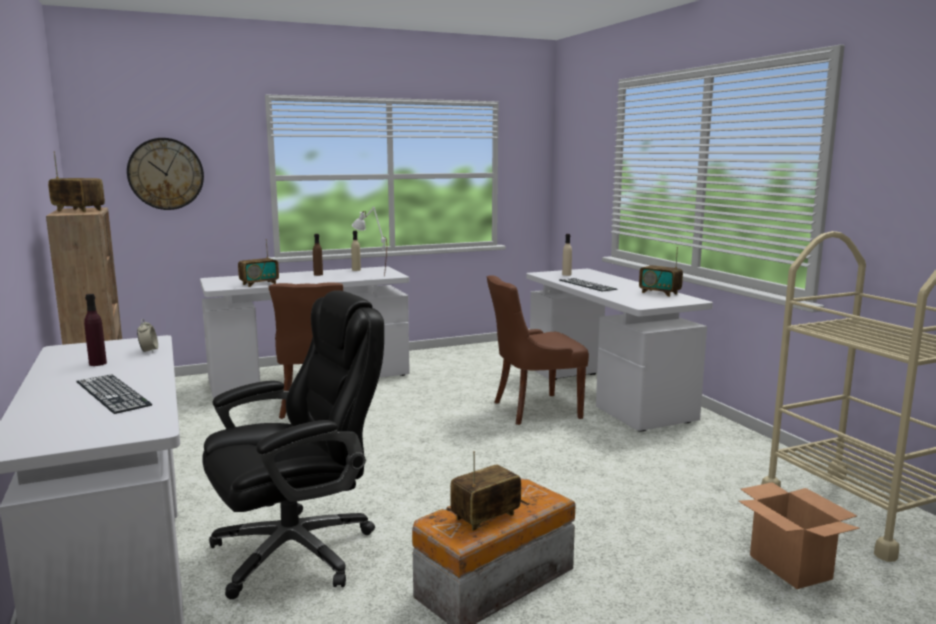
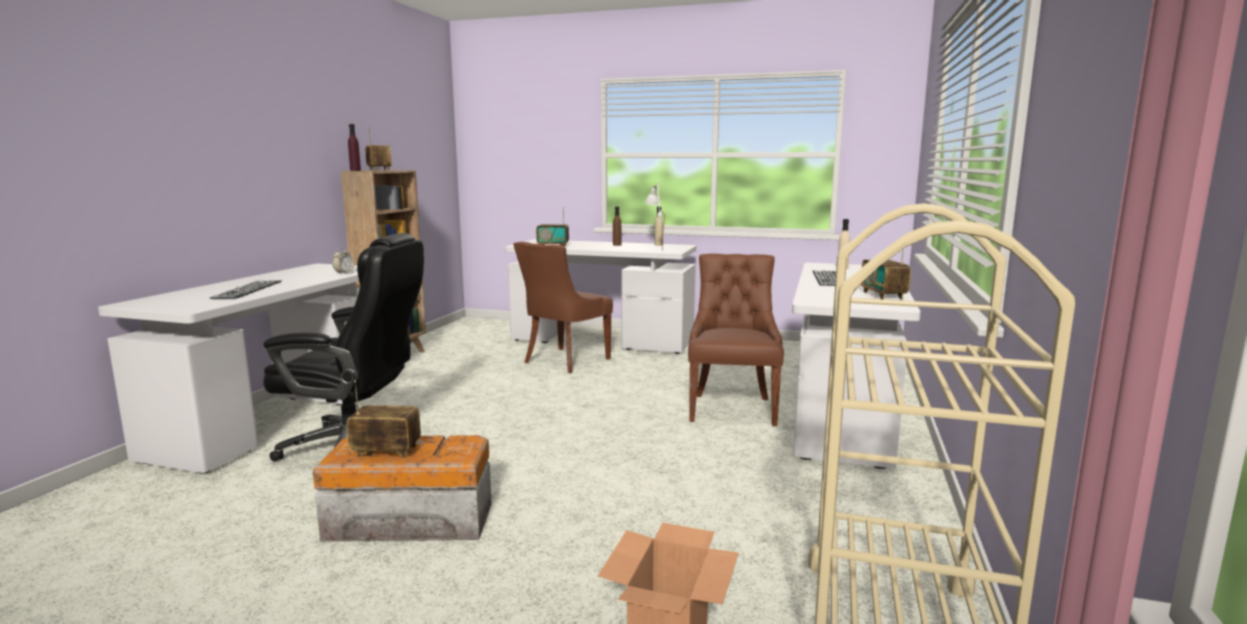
camera: 40 degrees right, 0 degrees up
purple bottle [84,294,107,366] -> purple bottle moved to [348,124,361,171]
wall clock [127,138,204,210] -> none
brown chair [487,276,589,425] -> brown chair turned 75 degrees clockwise [688,254,784,426]

